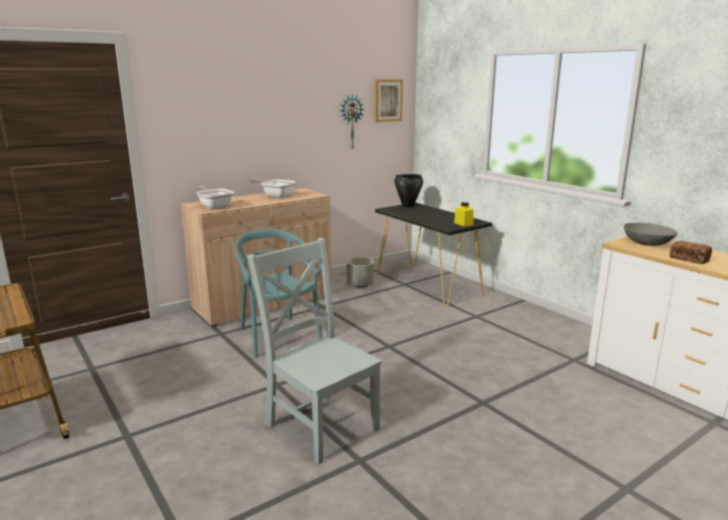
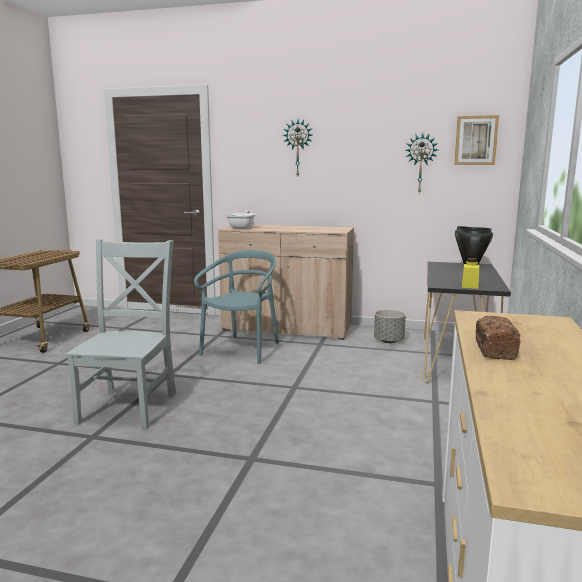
camera: 50 degrees right, 5 degrees down
frying pan [249,179,296,198] -> none
grey bowl [624,223,678,246] -> none
none -> wall clock [283,120,312,178]

